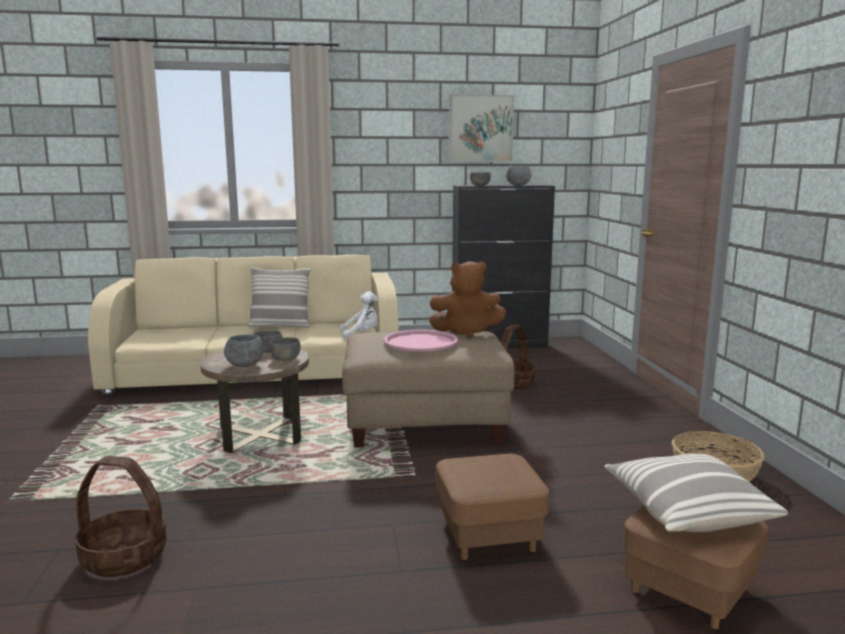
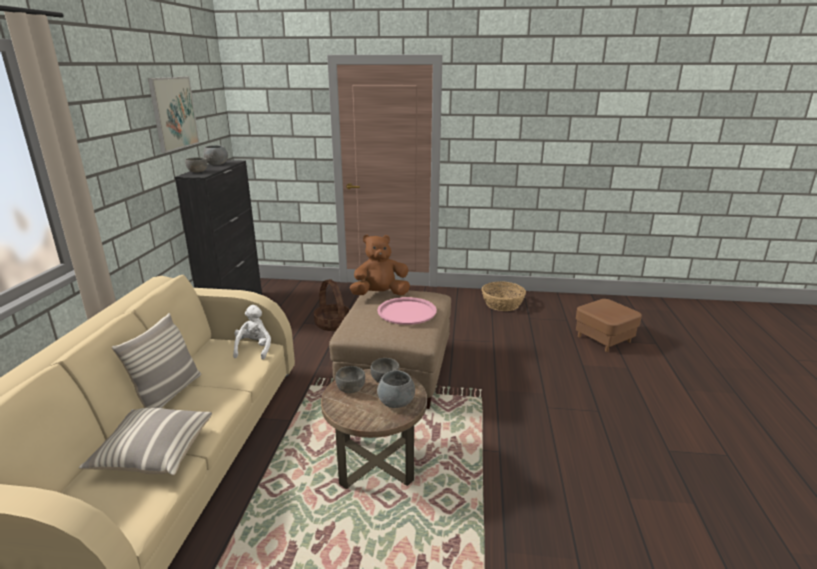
camera: 75 degrees left, 10 degrees up
basket [75,456,166,577] -> none
brown plush toy [429,261,506,338] -> brown plush toy turned 120 degrees counterclockwise [350,235,410,295]
brown ottoman [436,454,550,560] -> none
pillow [604,454,788,532] -> pillow moved to [79,408,212,475]

